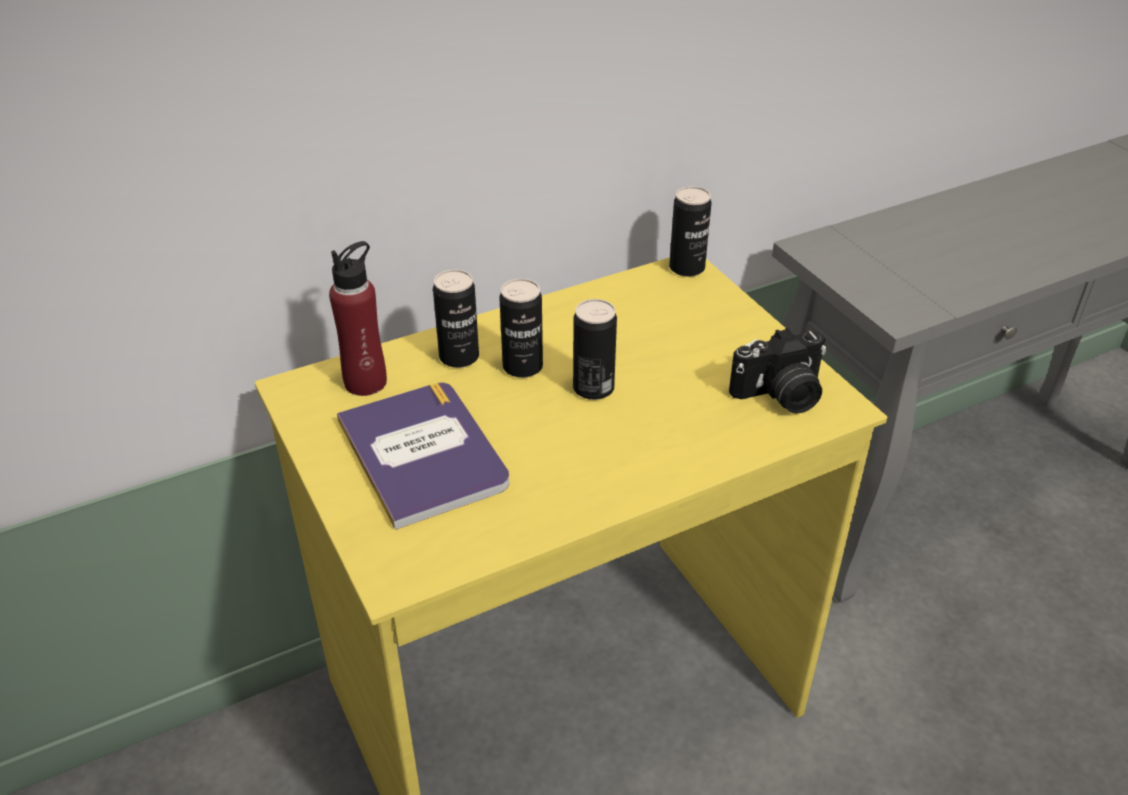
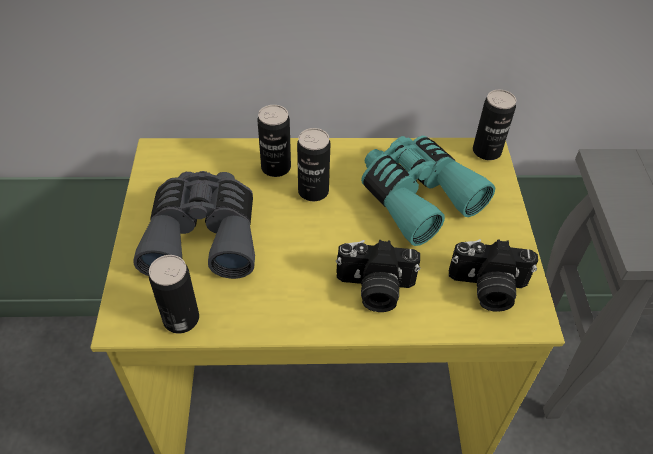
camera: 25 degrees right, 10 degrees up
red bottle [329,241,387,396] -> none
book [337,383,509,530] -> grey binoculars [133,171,255,279]
can [573,299,617,400] -> can moved to [149,255,199,333]
none -> camera [336,240,420,312]
none -> turquoise binoculars [361,136,495,246]

